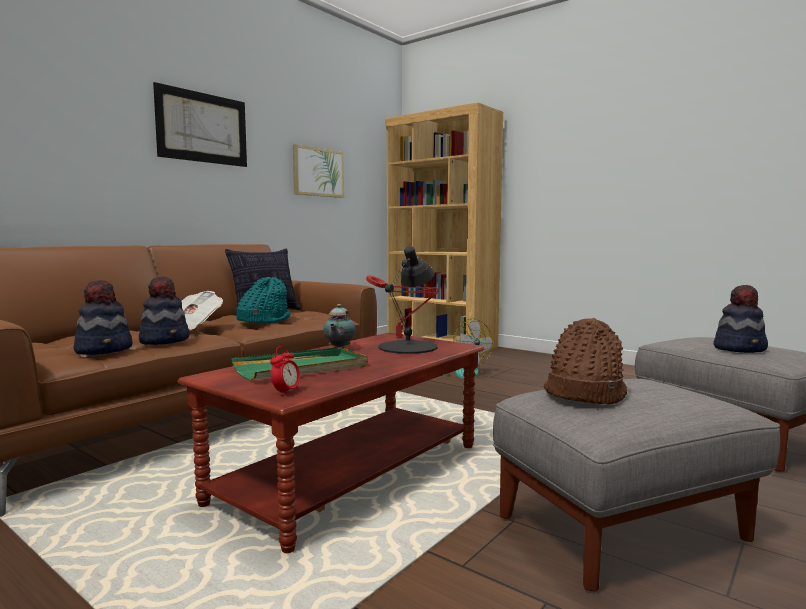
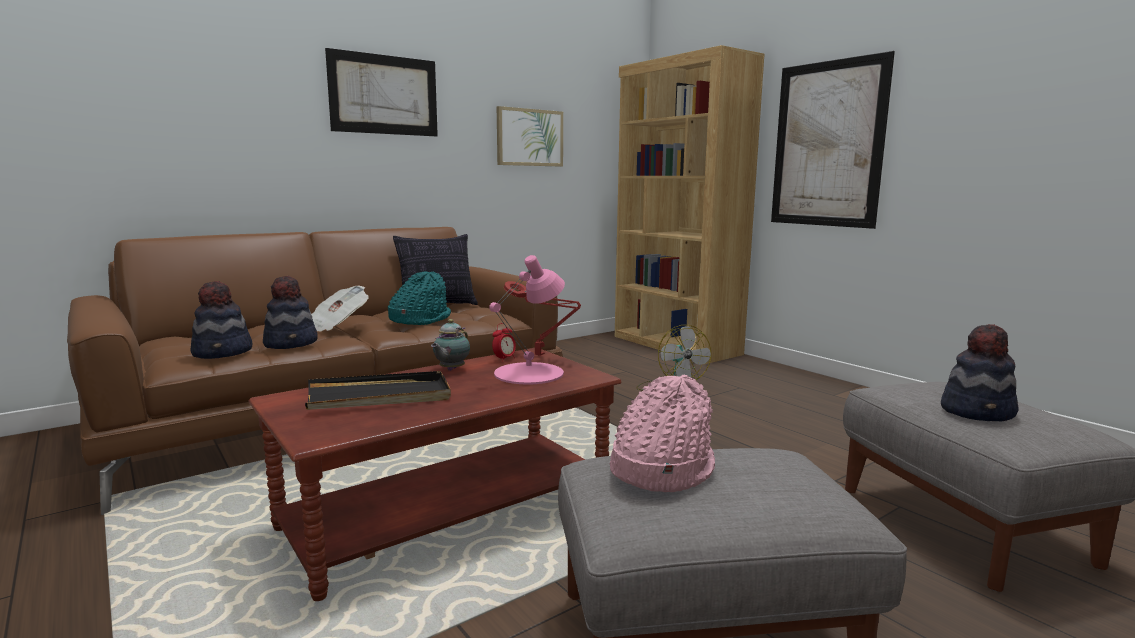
camera: 15 degrees right, 5 degrees up
green tray [231,347,368,381] -> black tray [305,371,451,410]
alarm clock [270,346,300,396] -> alarm clock moved to [492,323,516,362]
black table lamp [378,246,437,354] -> pink table lamp [489,255,565,385]
brown hat [544,318,627,404] -> pink hat [610,375,715,492]
none -> picture [771,51,895,229]

